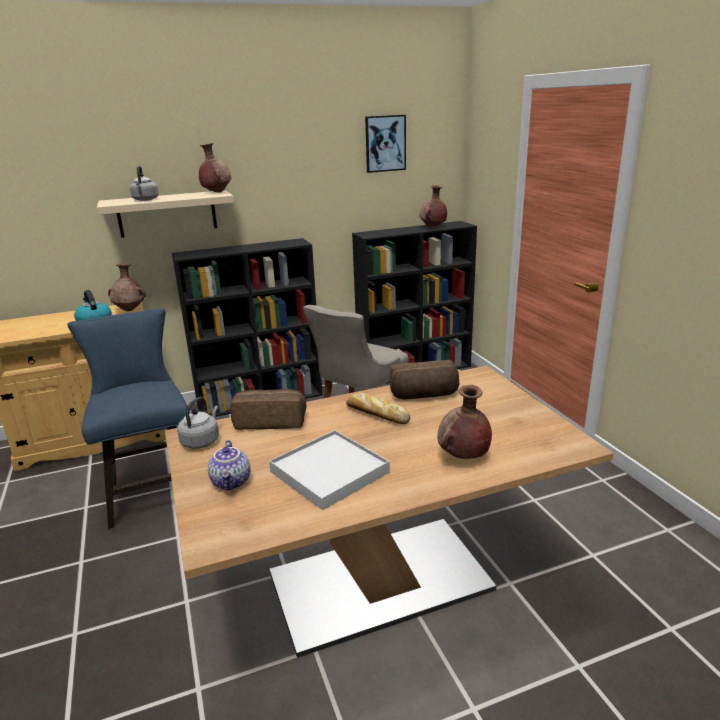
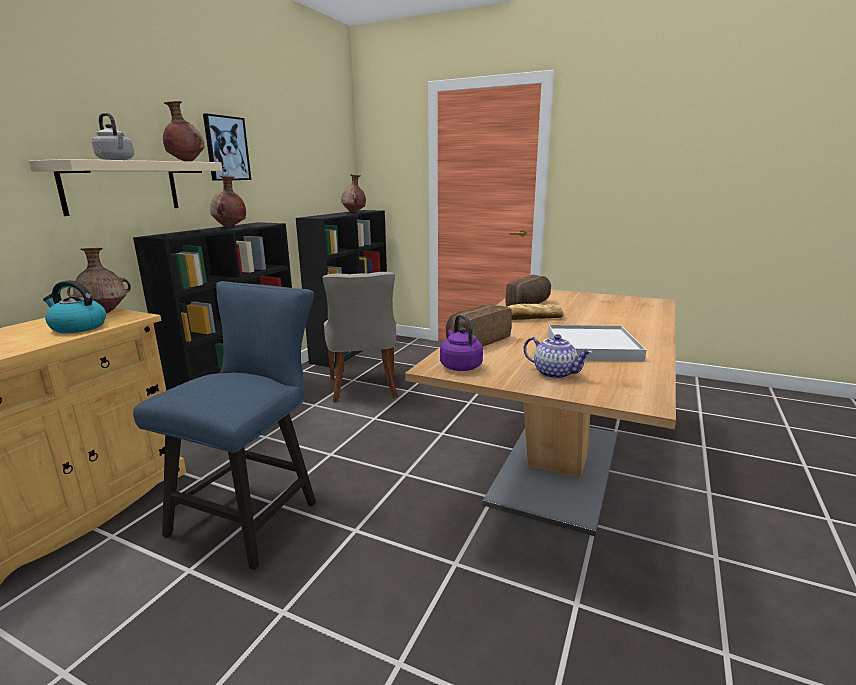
camera: 45 degrees left, 5 degrees down
blue chair [67,308,187,529] -> blue chair turned 90 degrees clockwise [133,281,316,570]
grey kettle [177,397,219,449] -> purple kettle [440,314,483,371]
picture [365,115,406,173] -> picture moved to [203,113,251,181]
brown vase [437,385,492,459] -> brown vase moved to [210,175,246,227]

